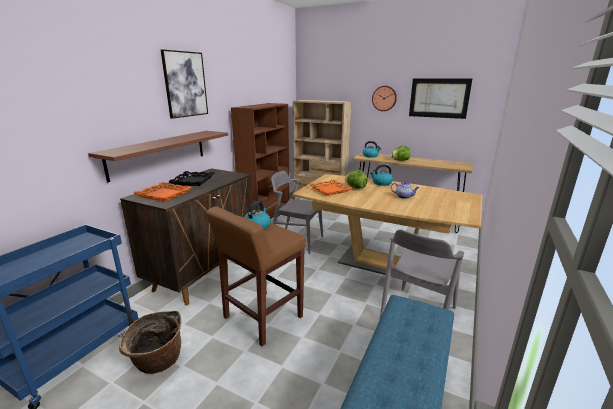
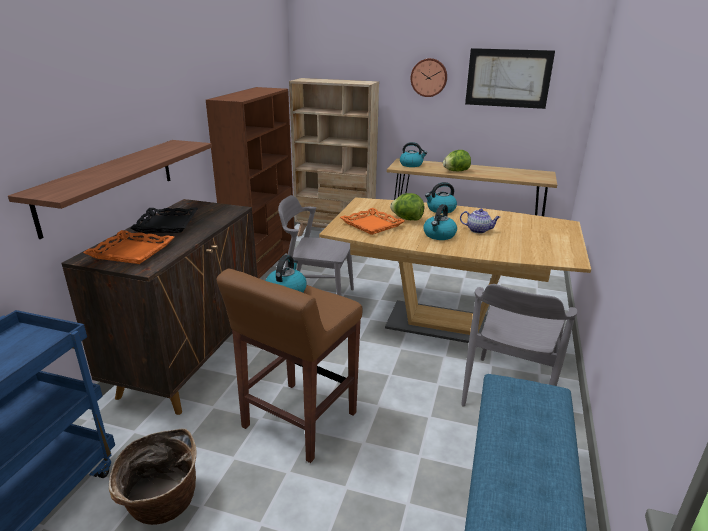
camera: 10 degrees left, 5 degrees up
picture [161,49,208,119] -> none
none -> kettle [423,204,457,240]

